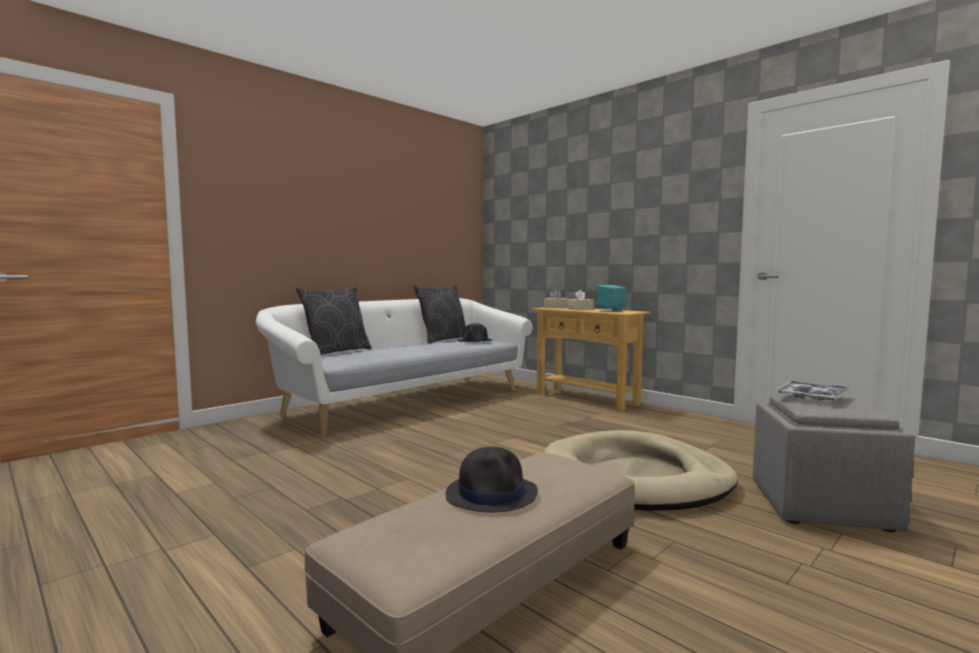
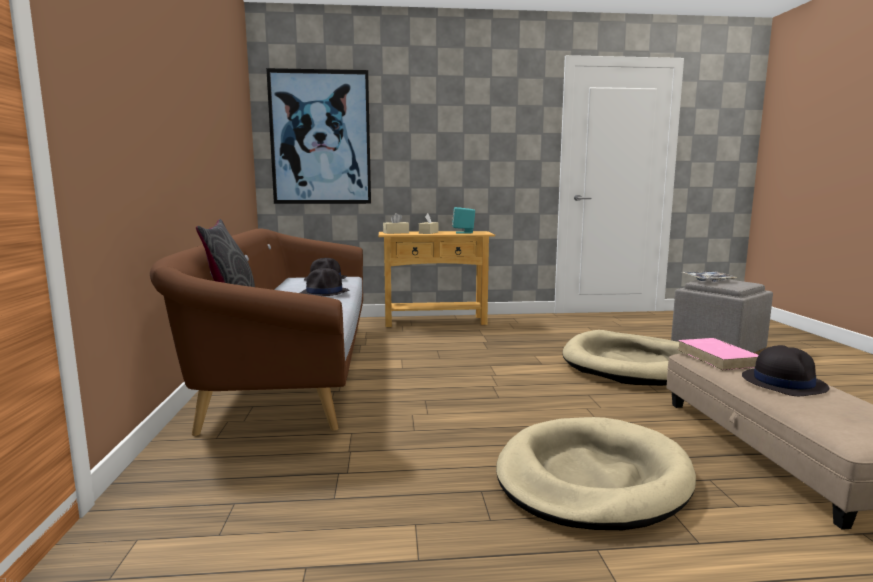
camera: 50 degrees left, 5 degrees up
white sofa [256,298,533,436] -> brown sofa [150,229,363,436]
grey pillow [414,284,466,344] -> none
none -> picture [266,68,371,204]
none -> black hat [300,268,349,296]
none -> beige dog bed [496,417,696,530]
none -> pink book [678,338,758,370]

